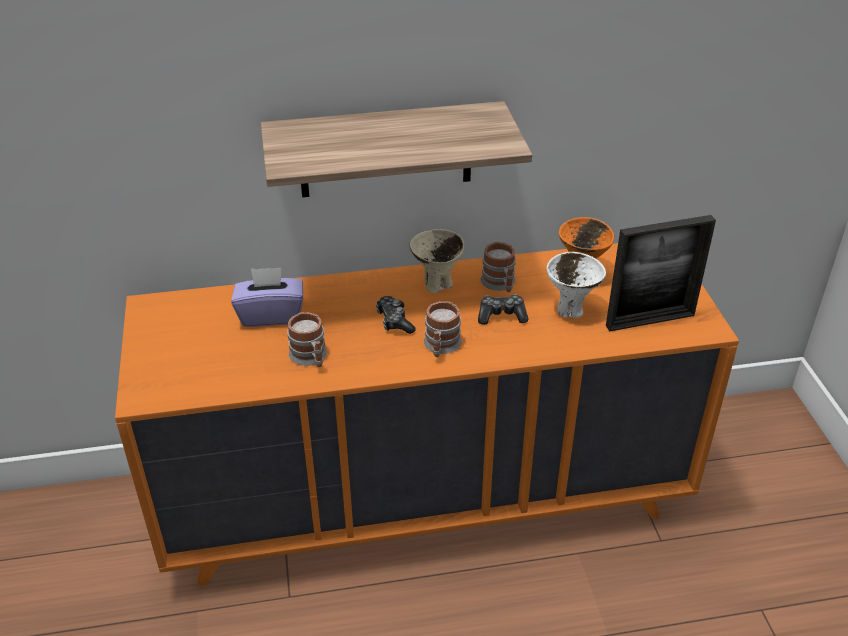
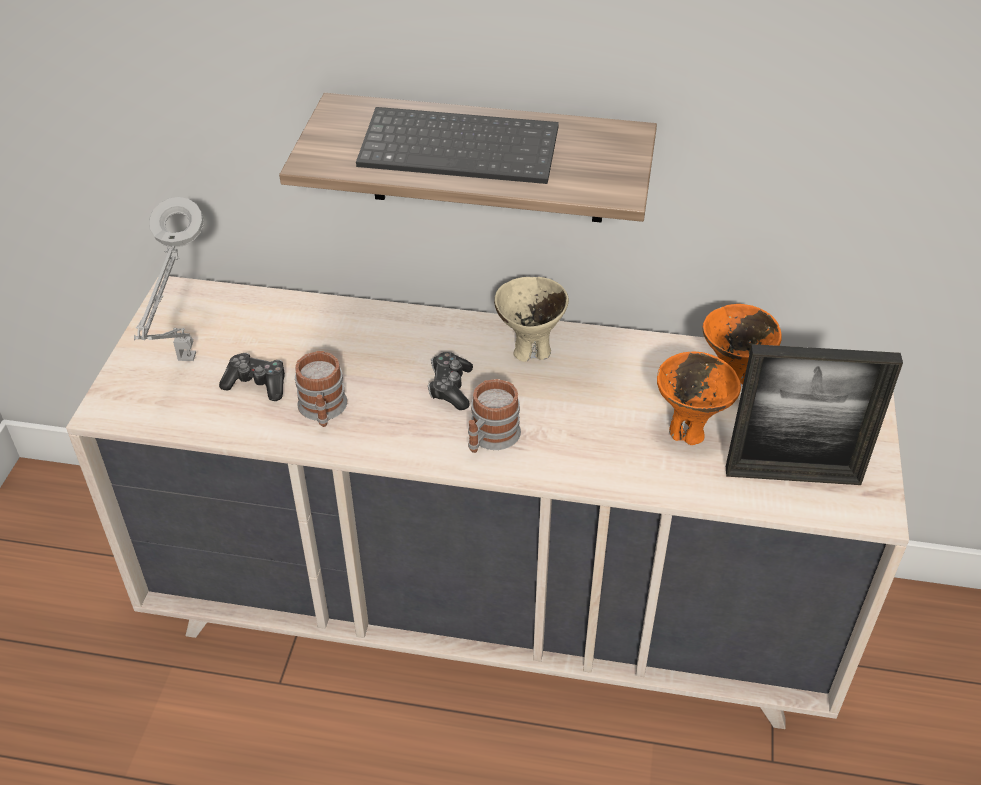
camera: 20 degrees right, 5 degrees up
orange dresser [115,243,739,586] -> beige dresser [66,276,909,729]
purple tissue box [231,268,303,327] -> none
game controller [478,294,528,325] -> game controller moved to [219,353,285,401]
mug [481,242,516,292] -> none
white bowl [547,252,606,318] -> orange bowl [657,352,741,445]
none -> grey table lamp [134,197,204,361]
none -> keyboard [356,107,559,184]

